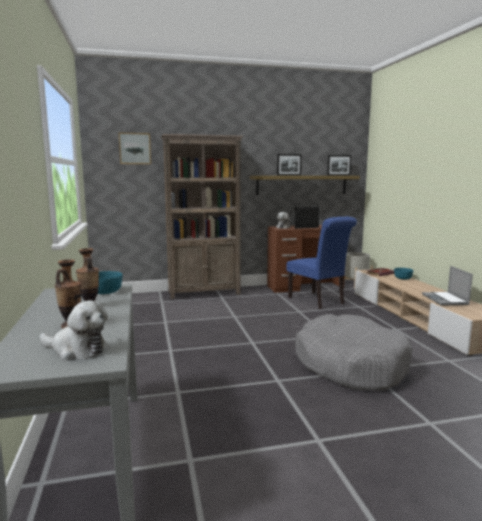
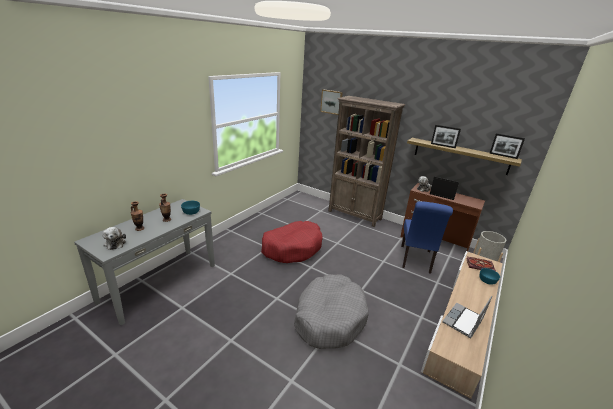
camera: 45 degrees right, 15 degrees up
none -> red dog bed [261,221,323,263]

